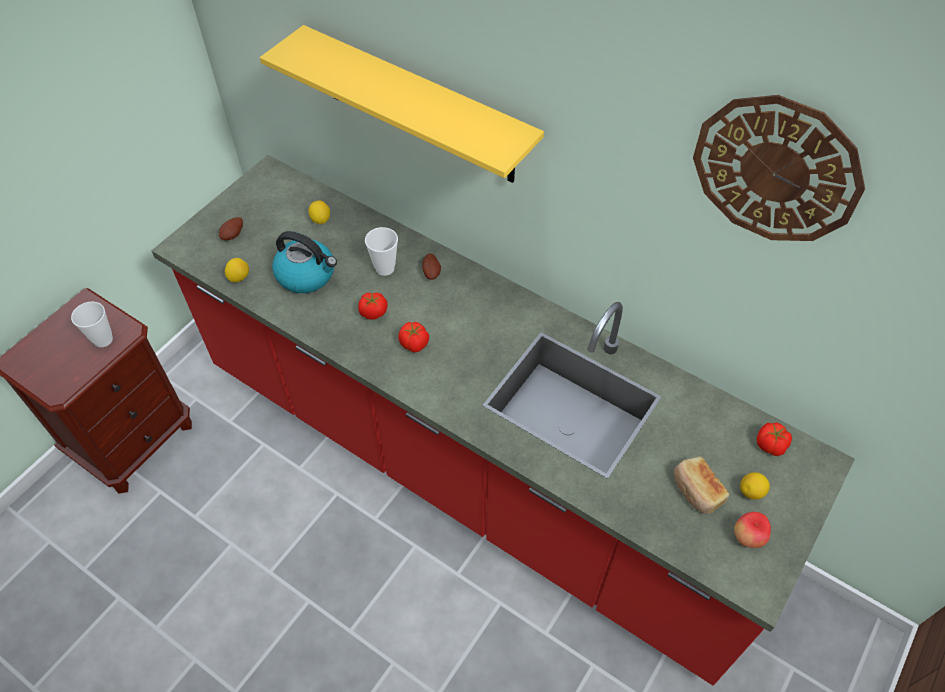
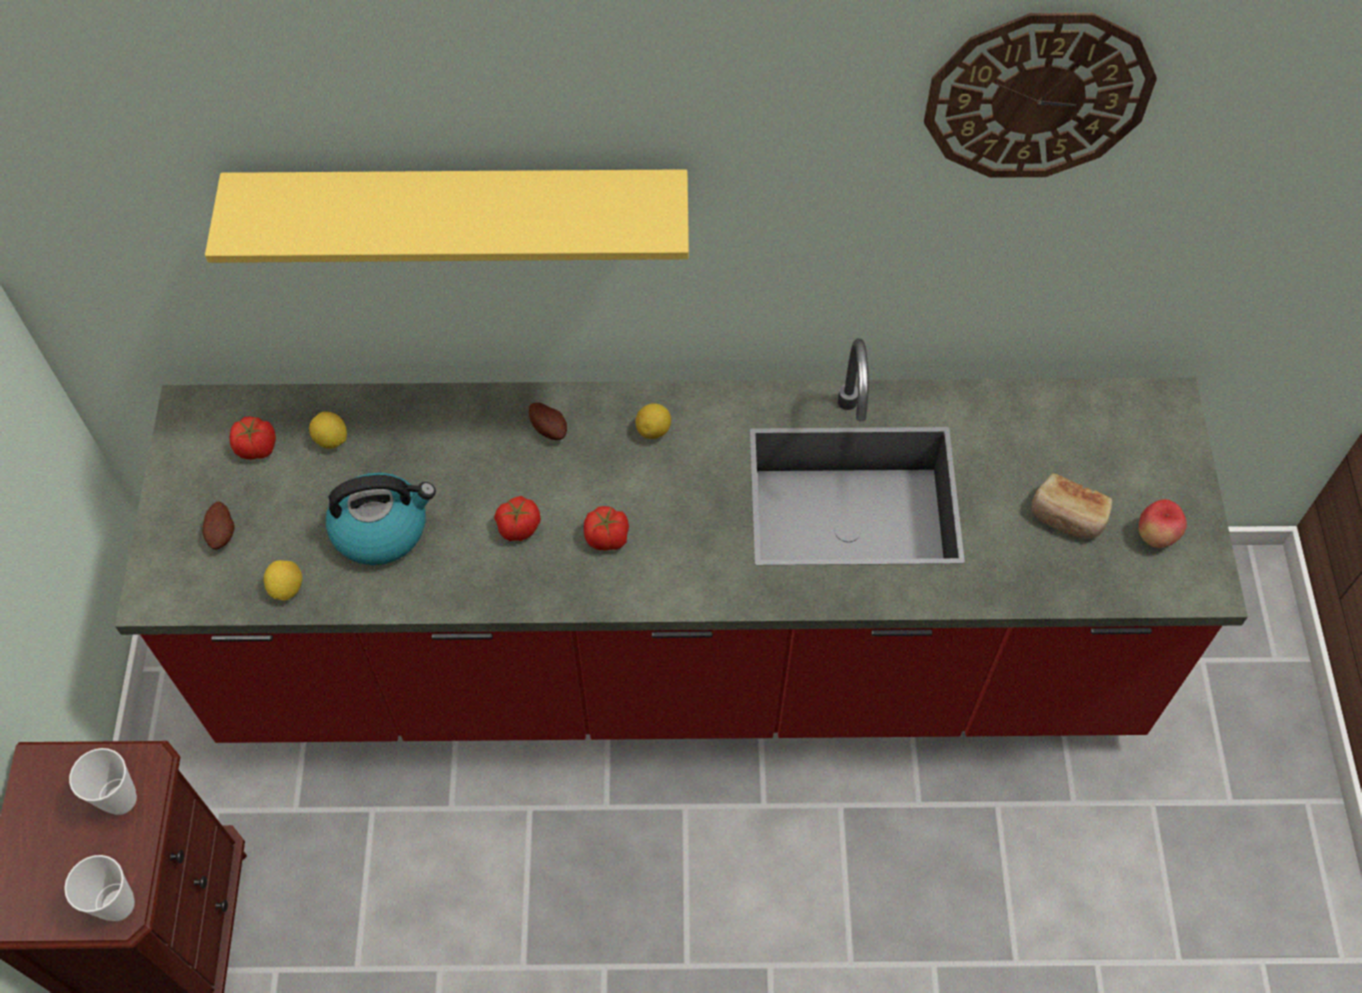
camera: 35 degrees left, 5 degrees up
cup [365,227,398,276] -> cup moved to [64,855,135,921]
lemon [740,472,770,500] -> lemon moved to [636,403,671,439]
tomato [756,423,792,456] -> tomato moved to [229,416,276,459]

